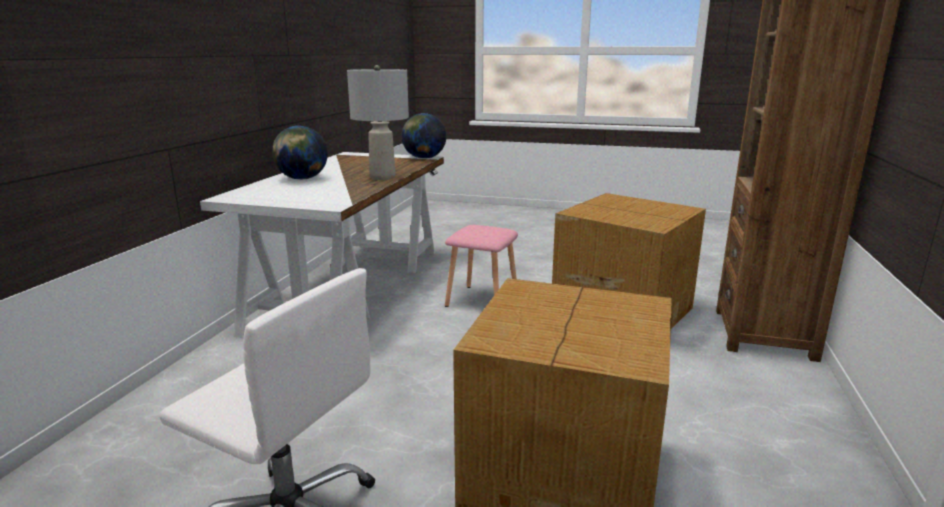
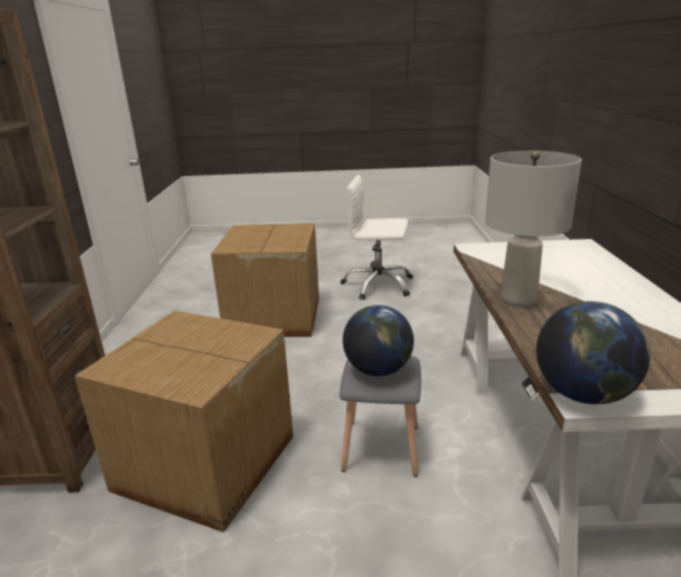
camera: 165 degrees right, 5 degrees up
globe [272,126,328,180] -> globe moved to [343,305,414,376]
pink stool [445,225,518,307] -> grey stool [340,356,421,477]

